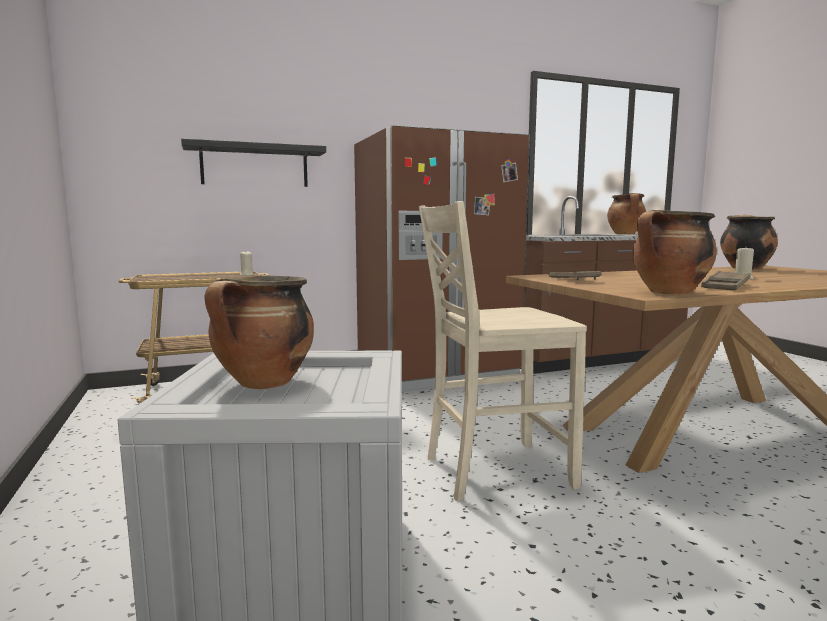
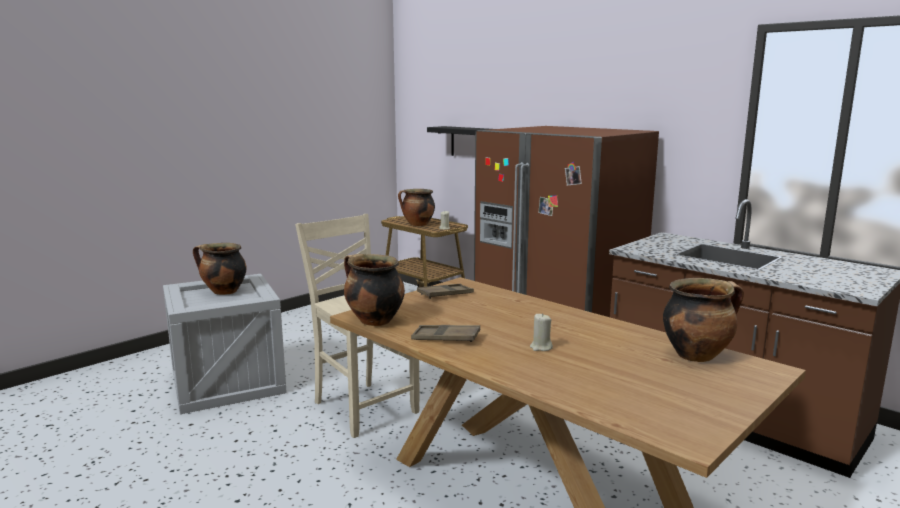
camera: 65 degrees right, 5 degrees up
cooking pot [607,193,646,234] -> cooking pot moved to [398,189,435,226]

